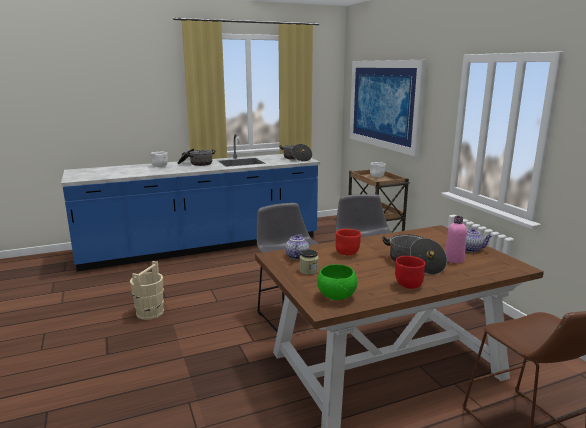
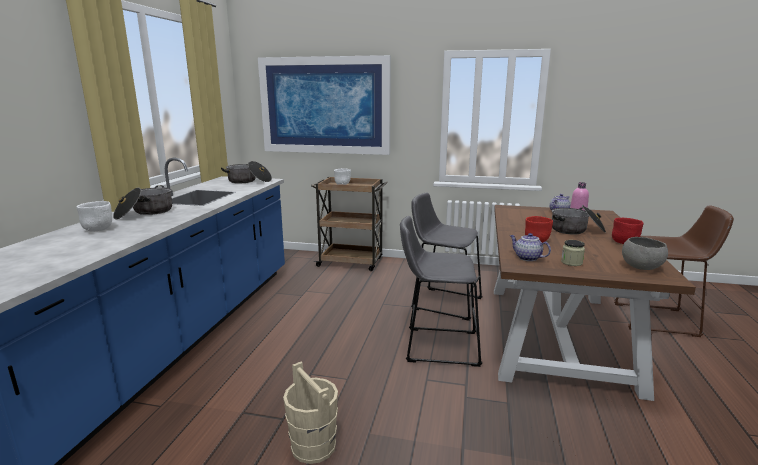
camera: 55 degrees left, 0 degrees up
green bowl [317,264,357,300] -> grey bowl [622,237,668,270]

